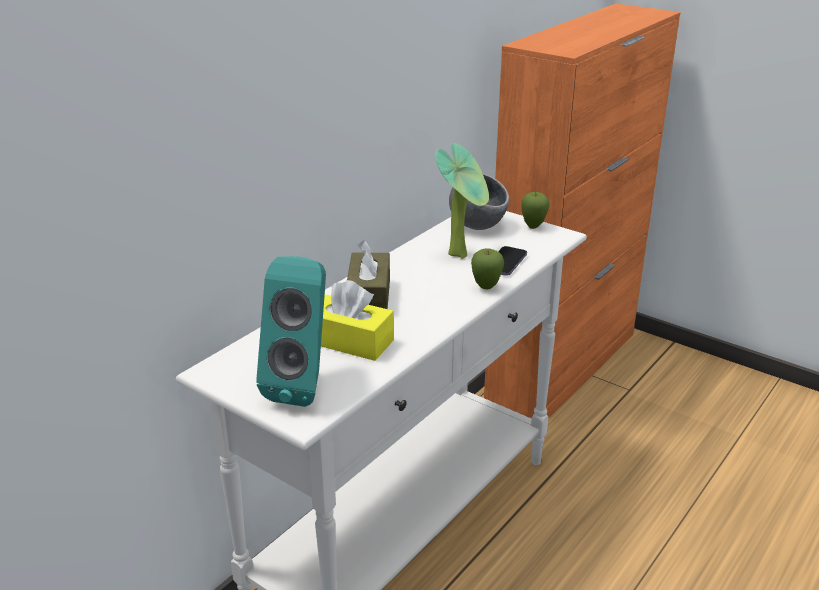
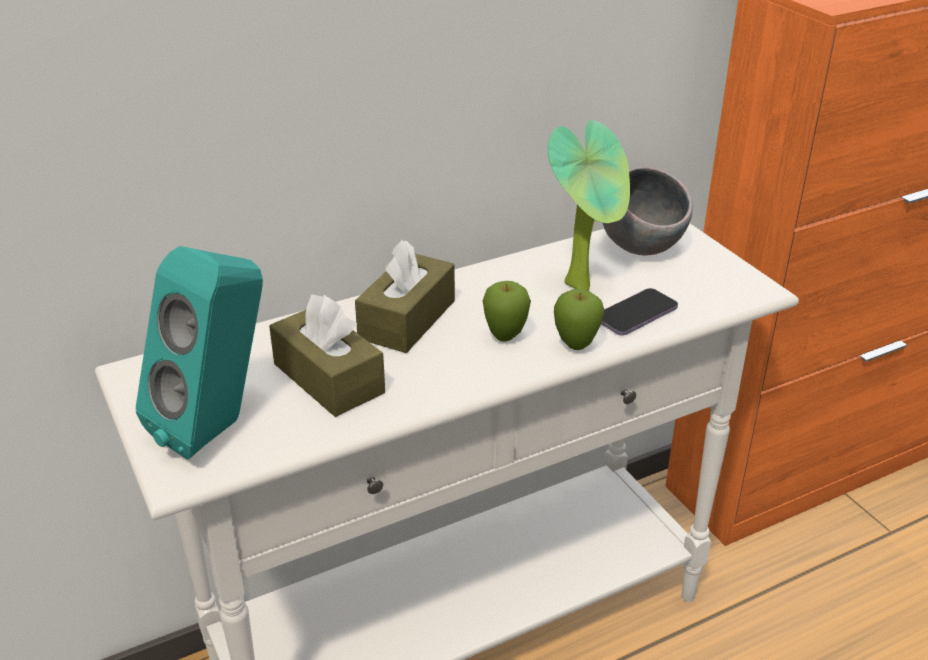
camera: 25 degrees right, 5 degrees up
yellow tissue box [321,280,394,361] -> brown tissue box [269,295,385,417]
apple [521,192,549,229] -> apple moved to [483,281,531,341]

